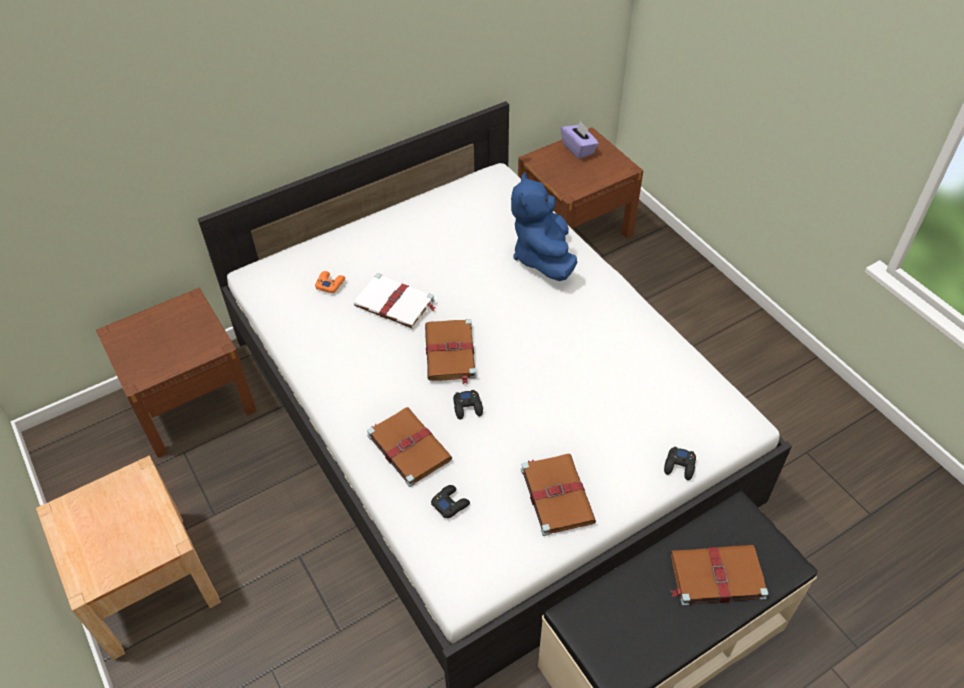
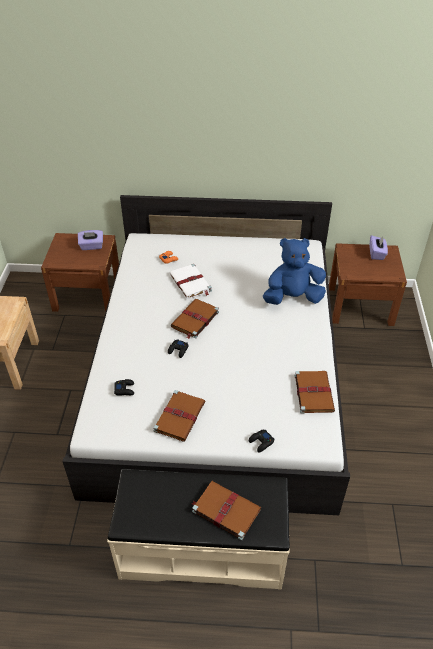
camera: 35 degrees right, 5 degrees down
brown book [367,407,452,487] -> brown book moved to [294,371,335,414]
blue plush toy [511,172,577,281] -> blue plush toy turned 45 degrees clockwise [263,238,326,305]
none -> purple tissue box [78,230,103,250]

